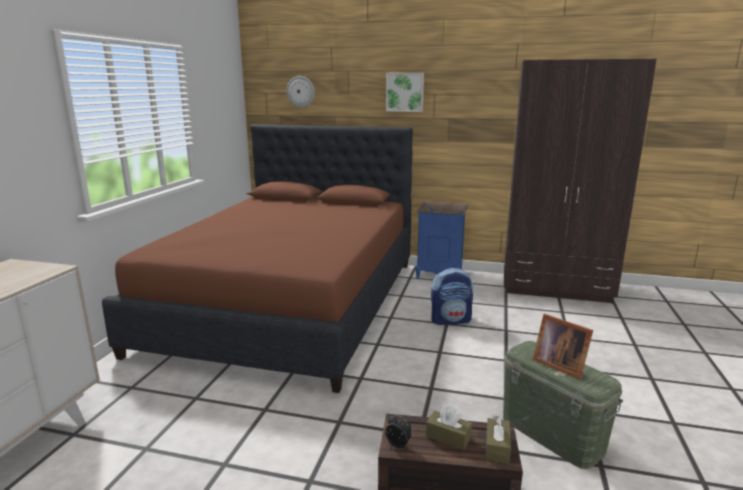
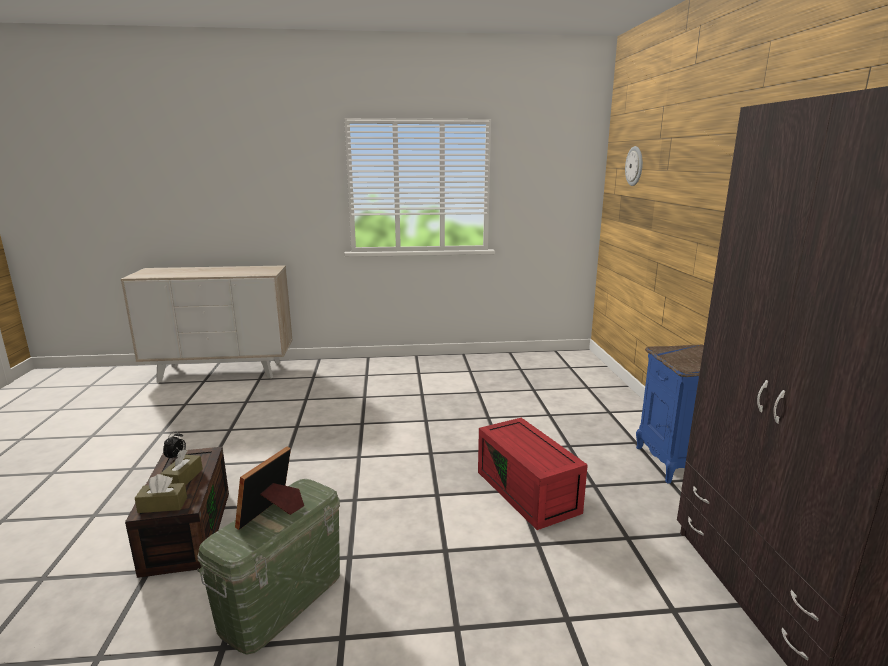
camera: 70 degrees right, 0 degrees up
brown bed [102,124,413,393] -> none
picture [386,73,424,112] -> none
backpack [431,268,473,325] -> red storage box [478,418,588,530]

